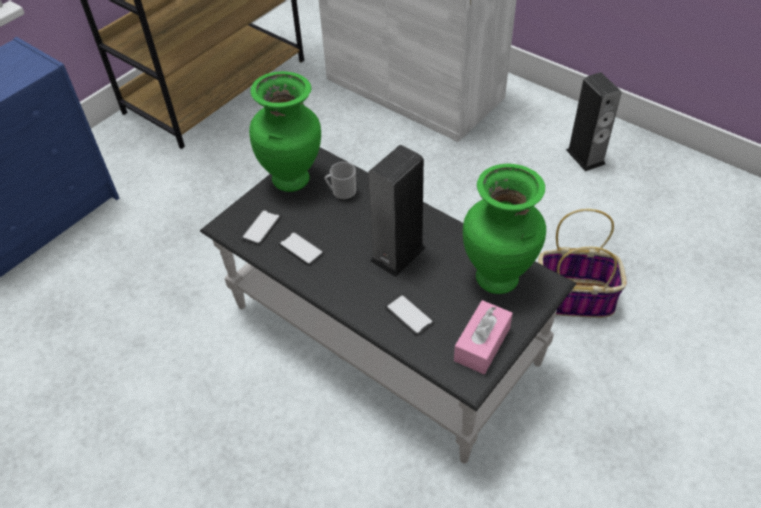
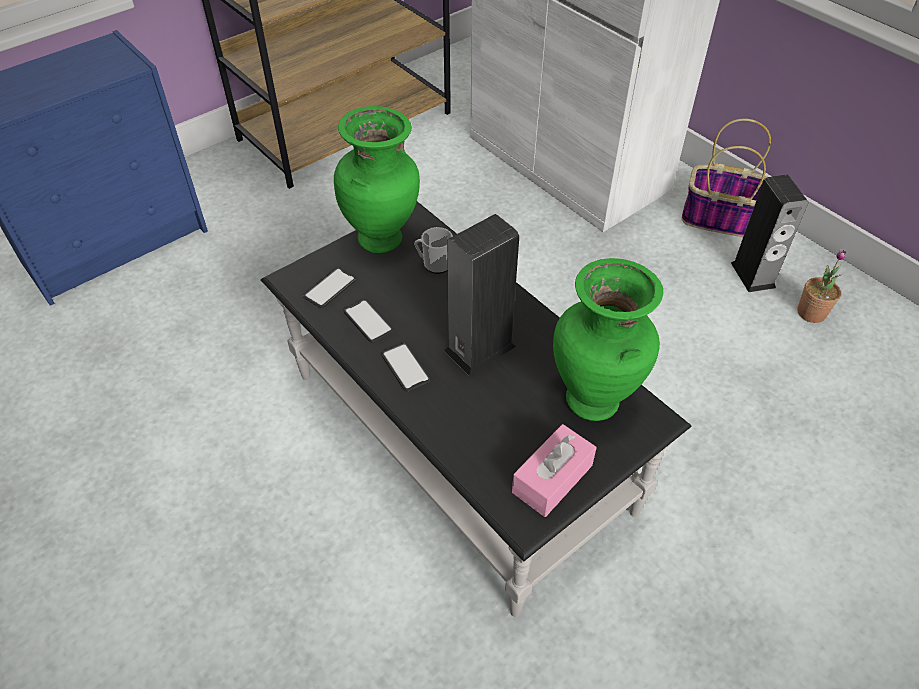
camera: 10 degrees right, 0 degrees up
phone [385,294,434,335] -> phone moved to [381,343,431,392]
basket [538,209,627,318] -> basket moved to [682,119,771,237]
none -> potted plant [797,249,846,323]

